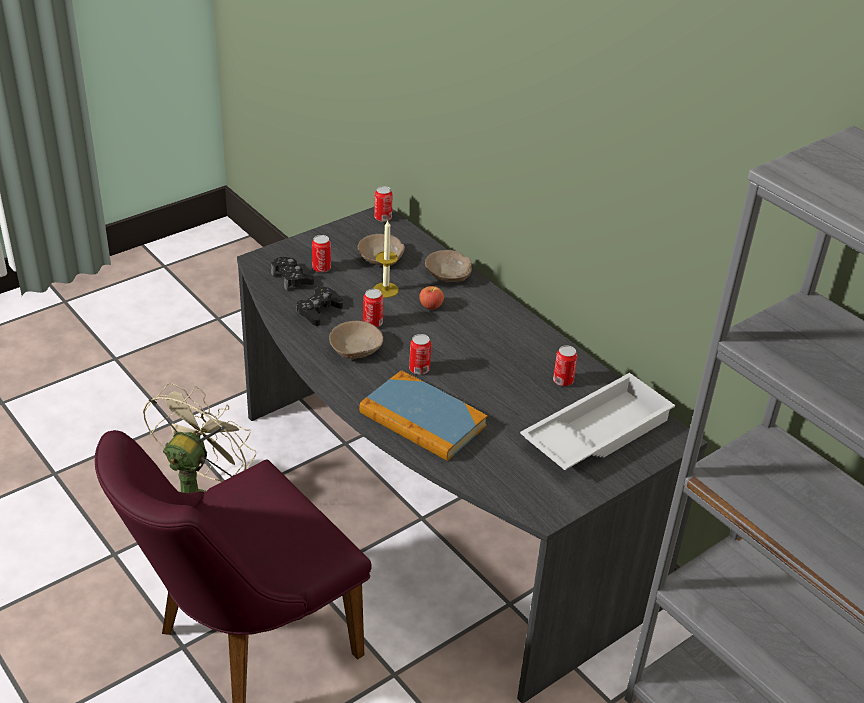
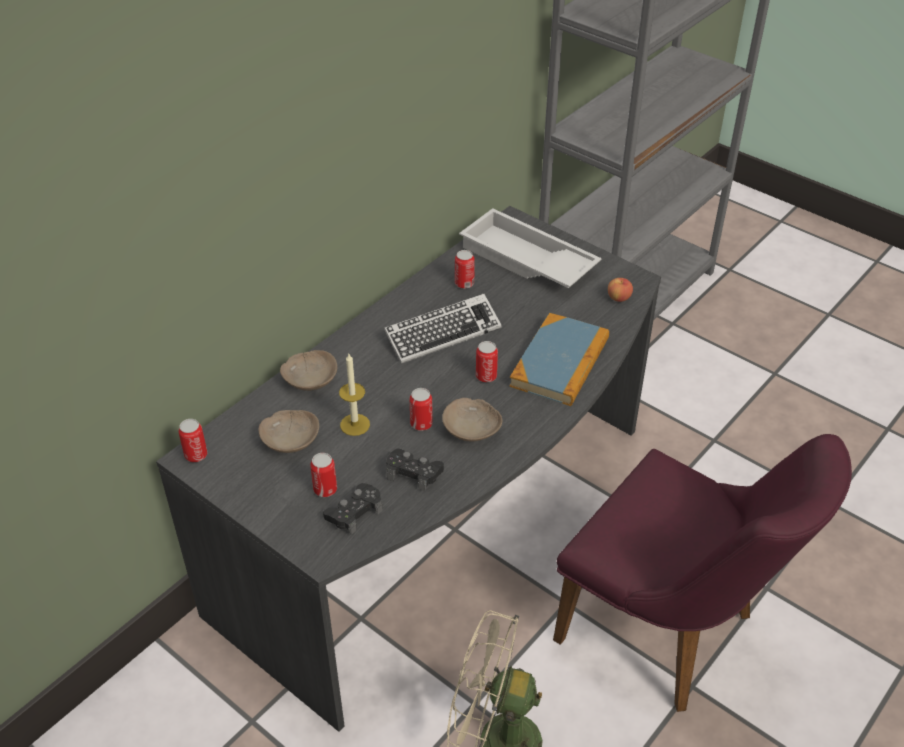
camera: 100 degrees left, 5 degrees up
apple [419,286,444,310] -> apple moved to [608,278,633,302]
none -> keyboard [384,294,502,364]

